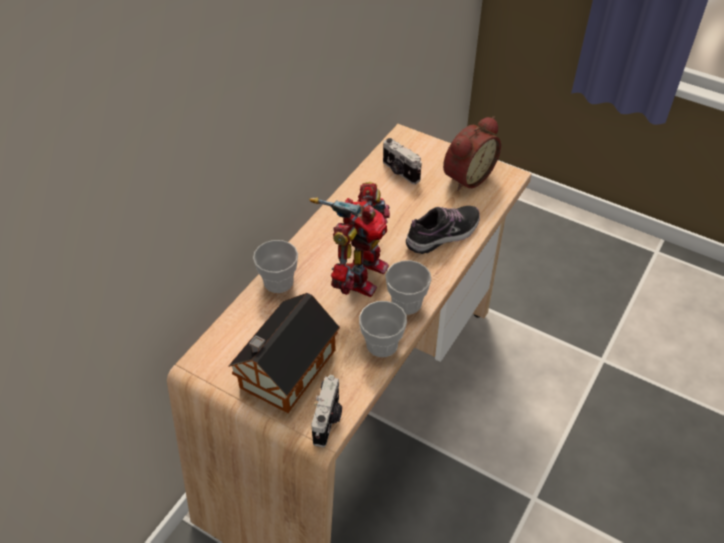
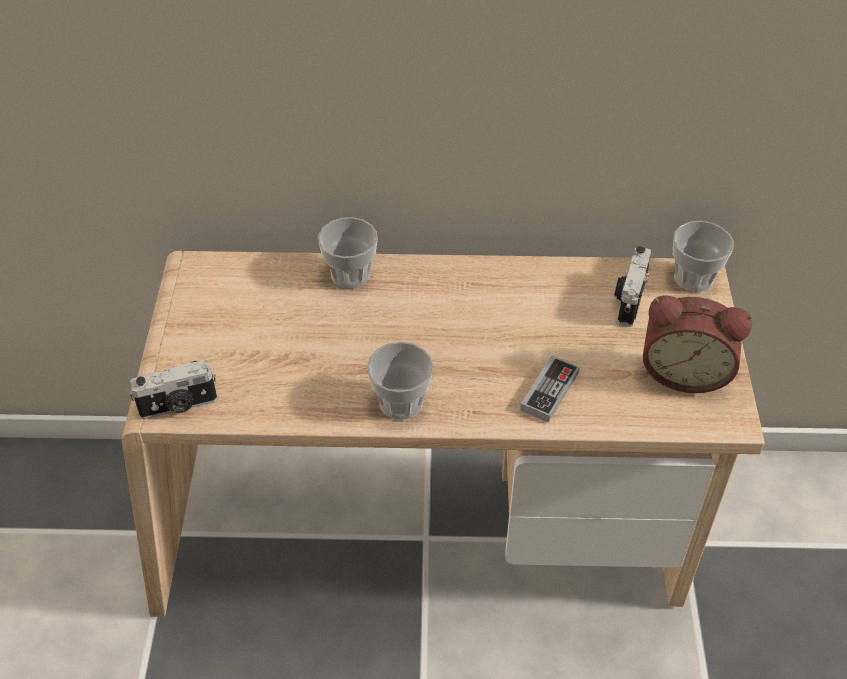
camera: 60 degrees right, 0 degrees up
toy house [228,293,340,413] -> none
toy robot [309,182,390,297] -> none
cup [359,301,407,357] -> cup moved to [673,221,734,292]
shoe [406,206,480,254] -> game controller [520,356,579,422]

